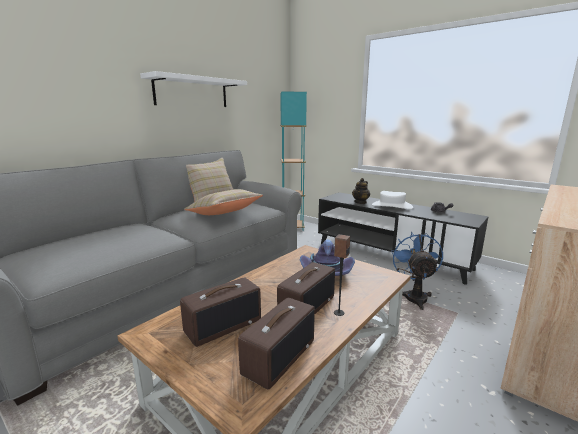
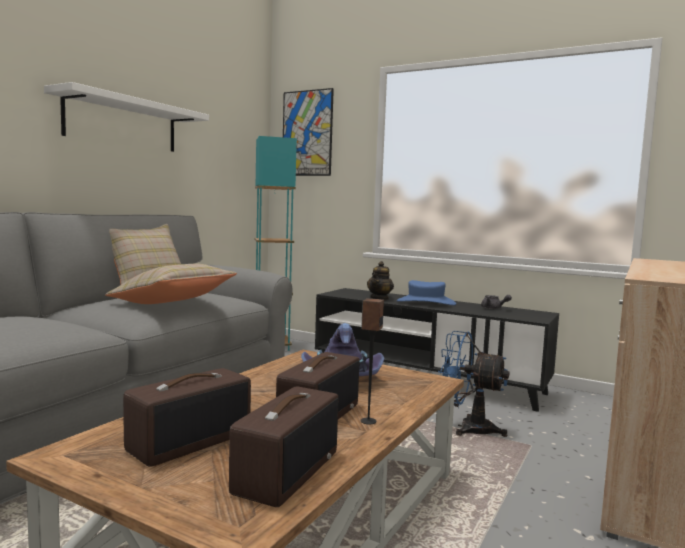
camera: 10 degrees left, 10 degrees down
white hat [372,191,413,209] -> blue hat [397,280,456,305]
blue fan [391,232,443,310] -> blue fan turned 60 degrees counterclockwise [438,331,509,437]
none -> picture [283,88,334,176]

